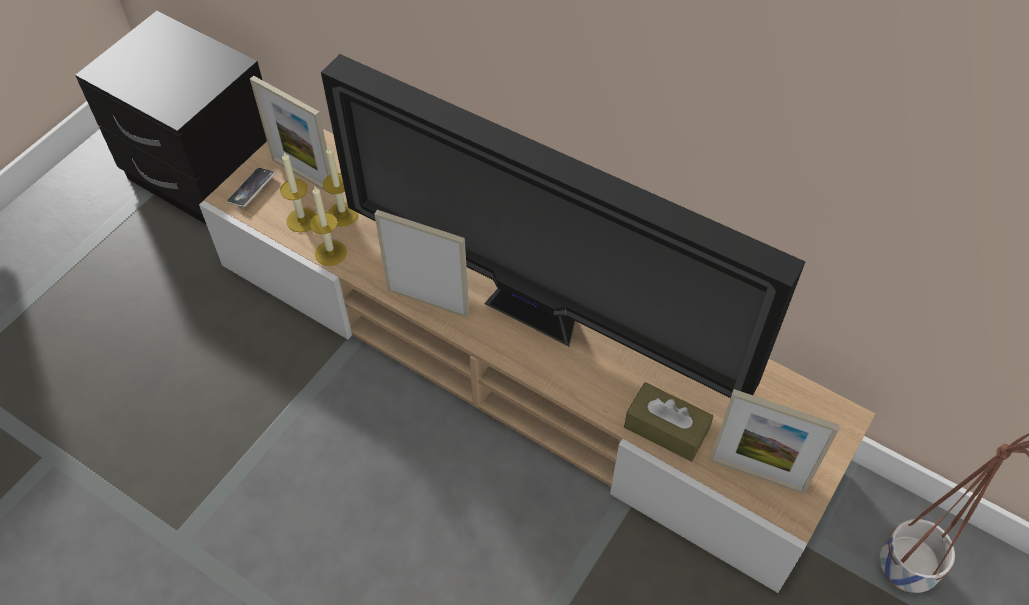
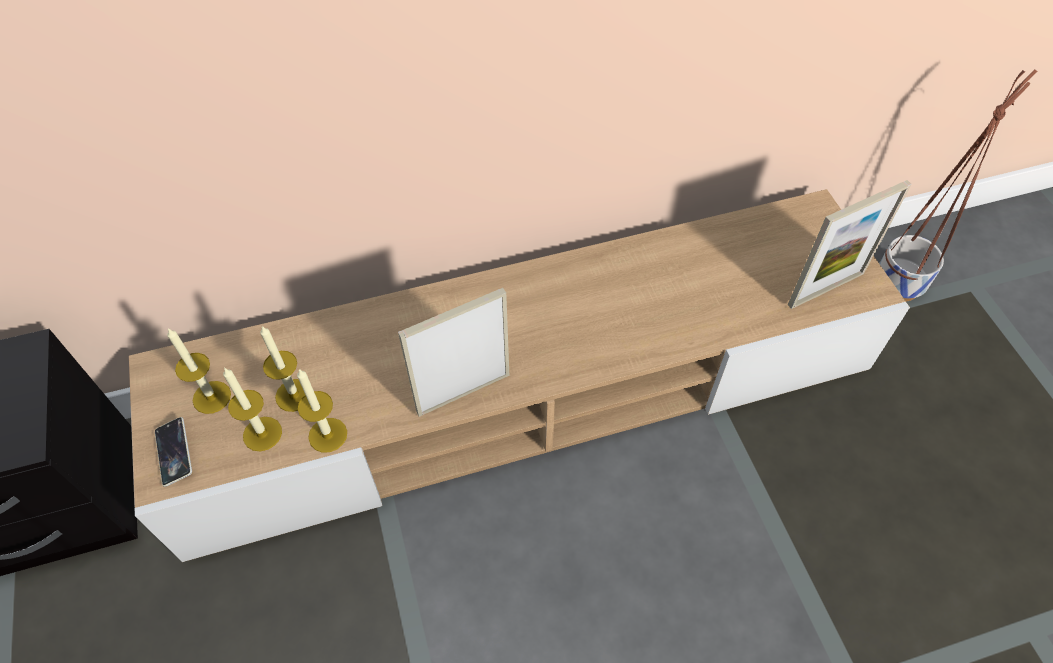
camera: 50 degrees left, 0 degrees up
picture frame [250,76,334,195] -> candle [167,328,231,414]
television [321,54,805,398] -> none
brown tissue box [624,382,713,462] -> none

